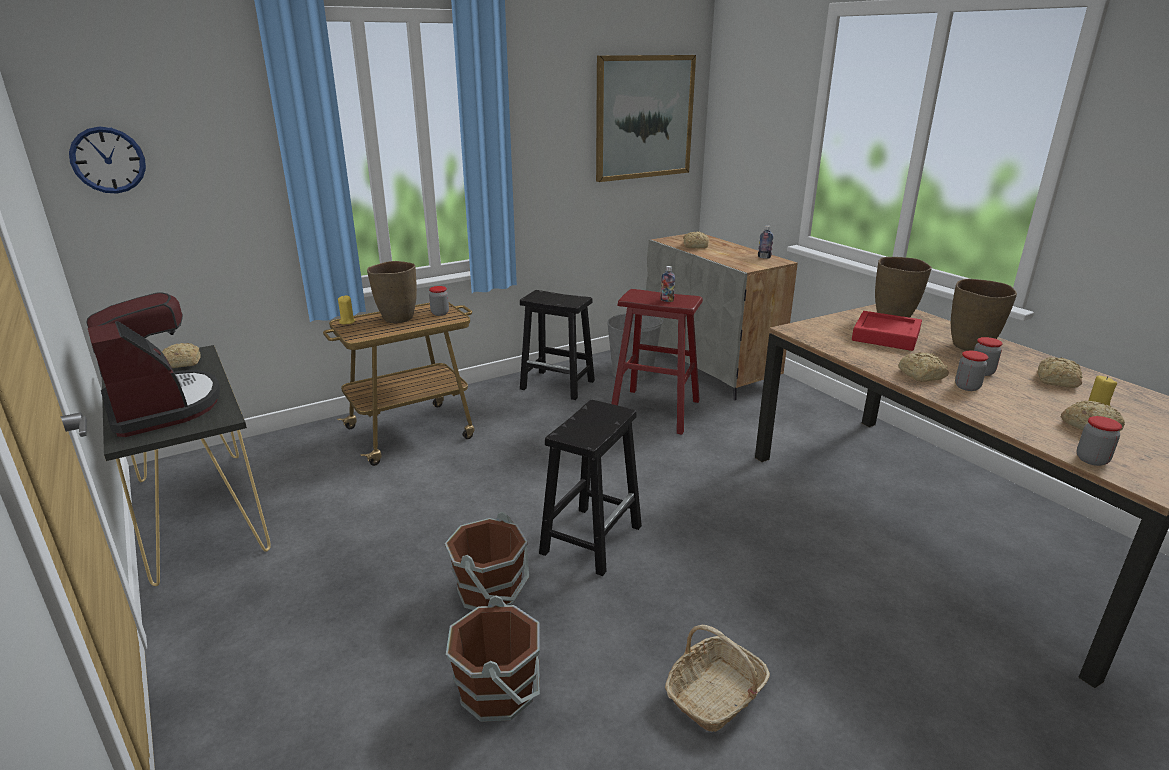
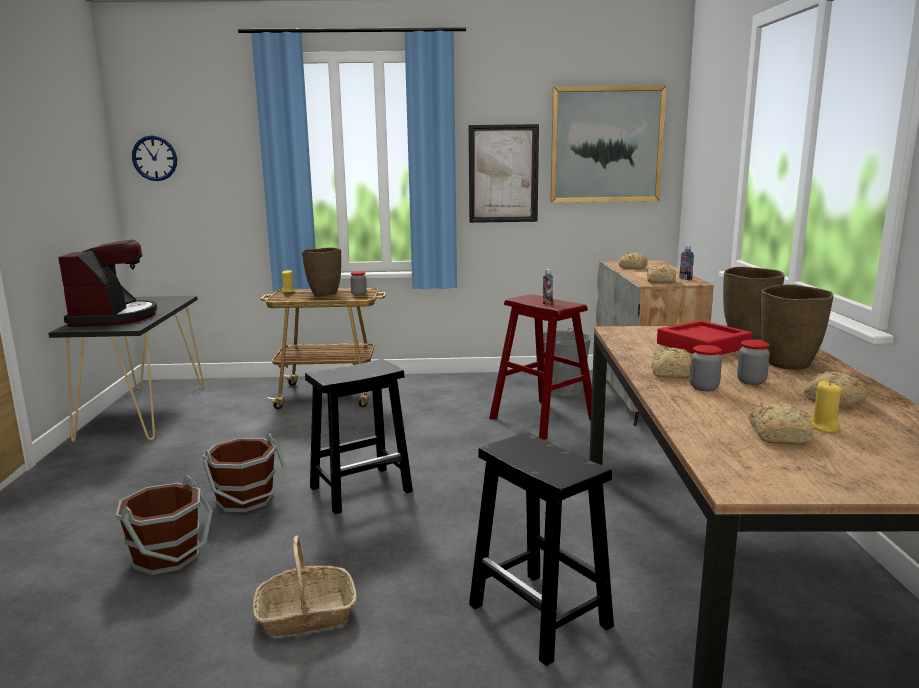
camera: 30 degrees right, 10 degrees down
bread [162,343,201,368] -> bread moved to [647,265,676,283]
black stool [520,290,595,400] -> black stool moved to [469,432,614,666]
jar [1077,416,1122,466] -> none
none -> picture [469,124,539,223]

